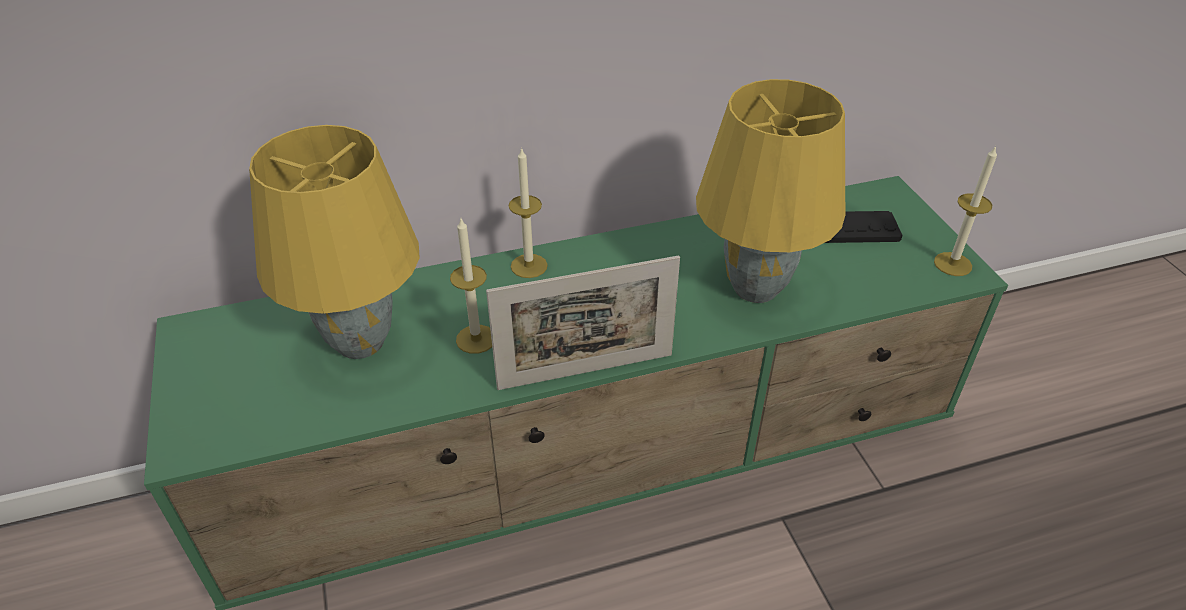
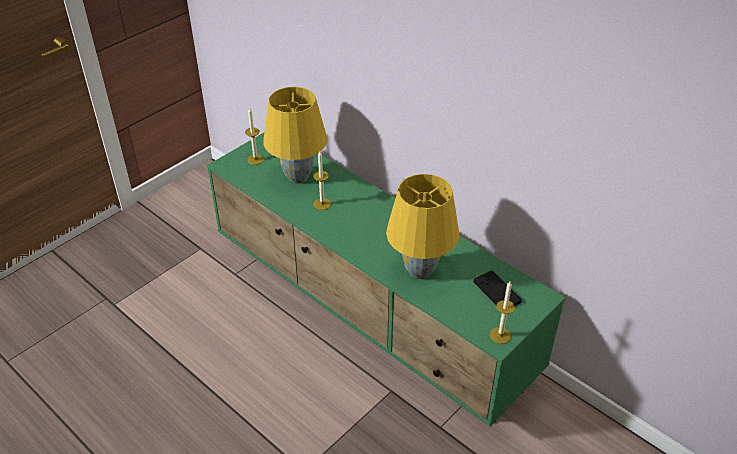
camera: 60 degrees right, 0 degrees up
picture frame [486,255,680,390] -> none
candle [509,147,548,278] -> candle moved to [245,107,264,165]

